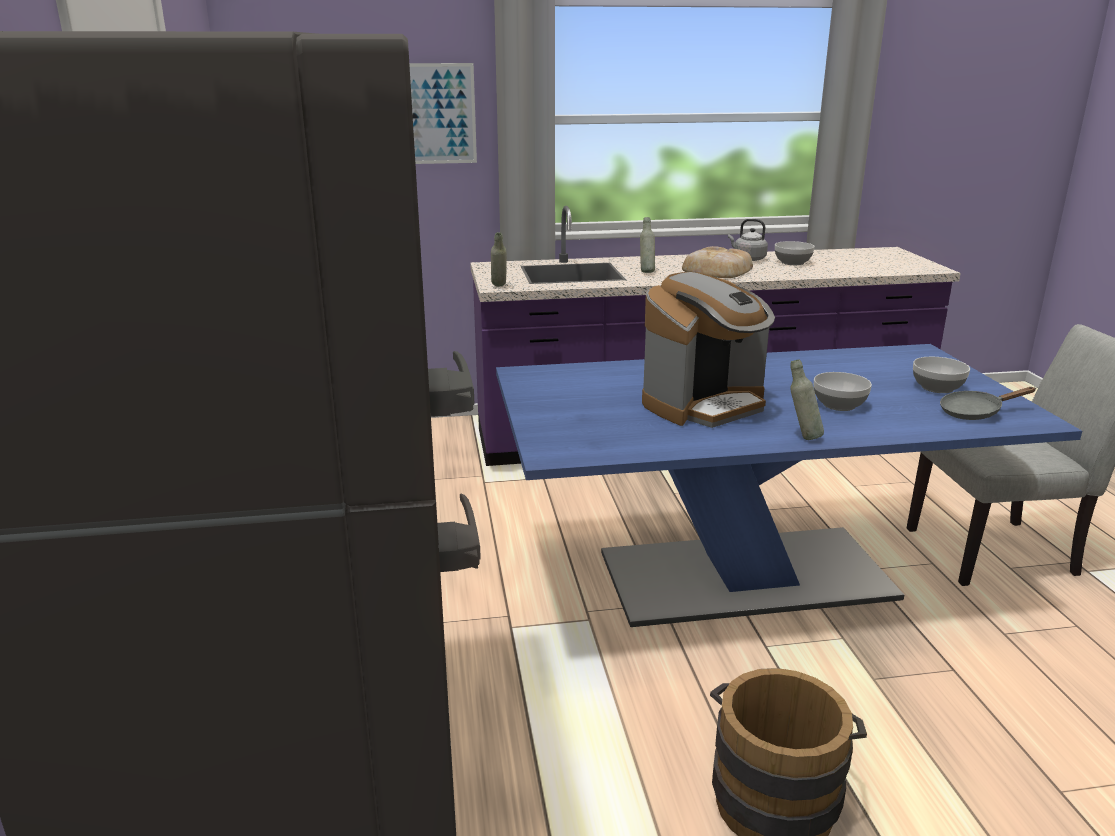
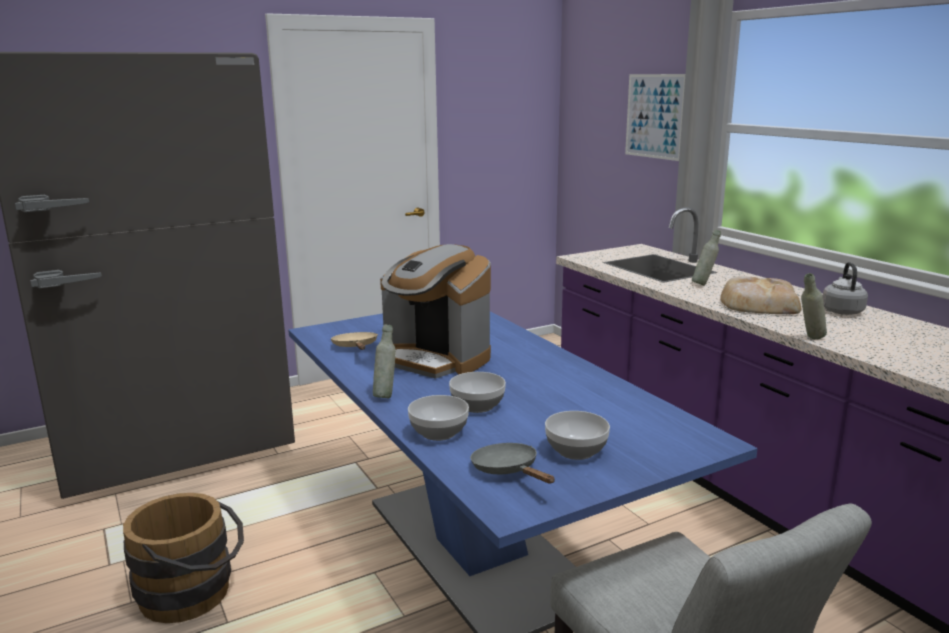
camera: 70 degrees right, 5 degrees down
grey bottle [491,232,507,287] -> grey bottle moved to [801,273,827,339]
bowl [775,241,815,265] -> bowl moved to [408,395,469,441]
none -> beige frying pan [331,332,378,350]

